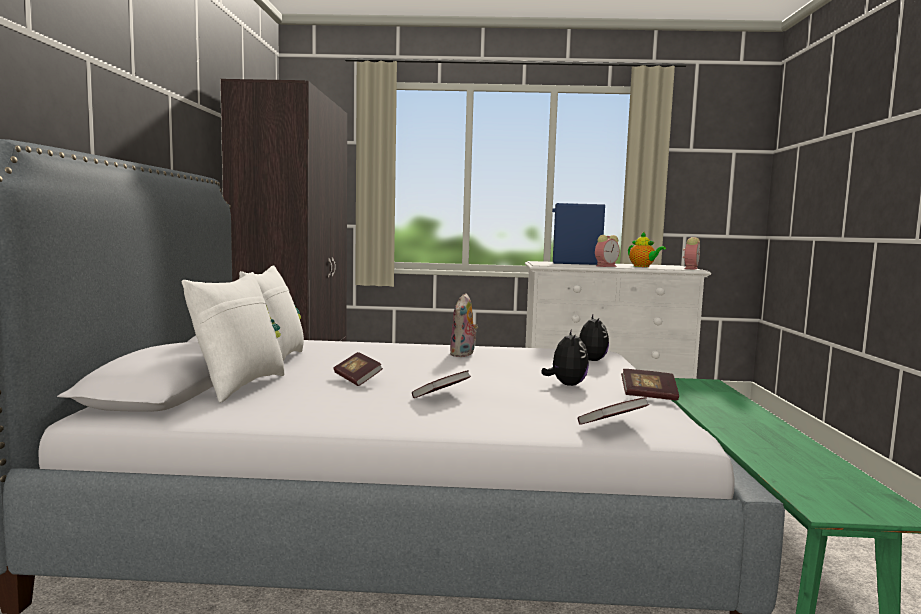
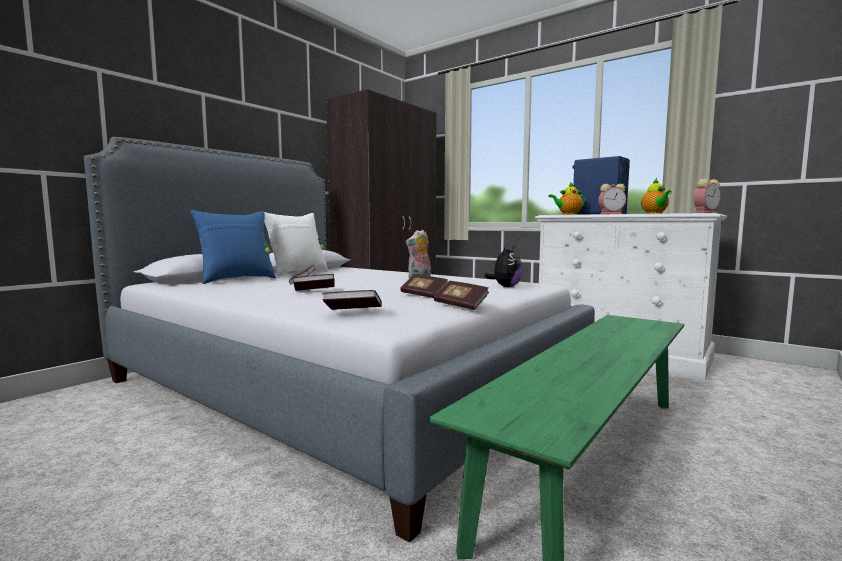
camera: 35 degrees right, 0 degrees up
white pillow [181,272,284,403] -> blue pillow [190,210,276,284]
plush toy [541,329,589,386] -> book [400,274,448,298]
none -> teapot [548,182,585,215]

